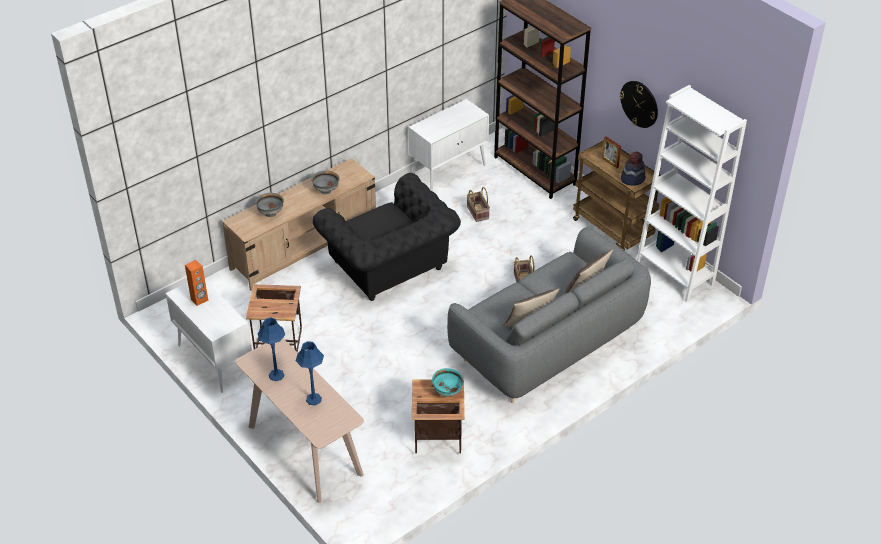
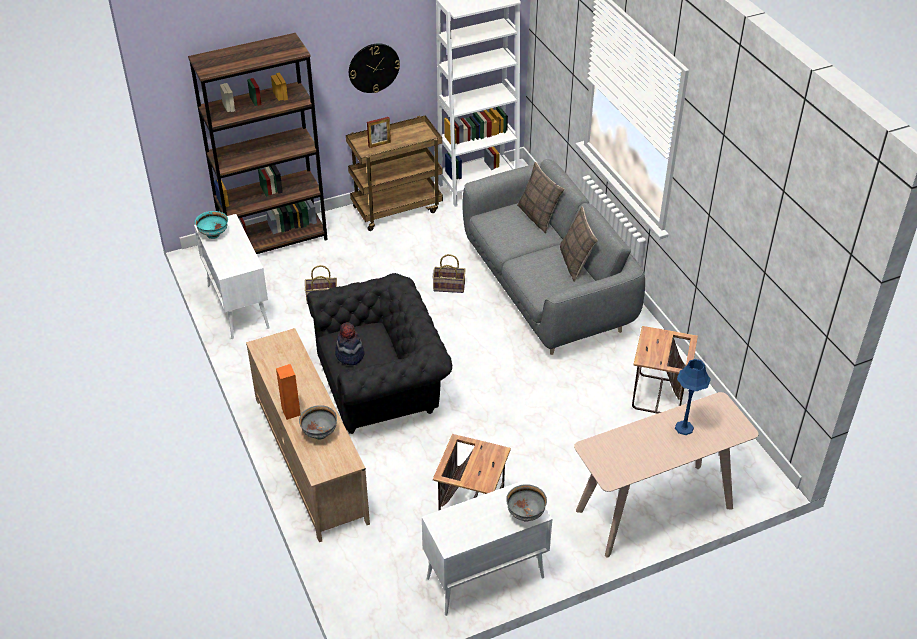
camera: 75 degrees left, 0 degrees up
orange speaker [185,260,208,306] -> orange speaker moved to [276,364,301,420]
blue table lamp [257,317,285,381] -> none
grey bowl [311,170,339,194] -> grey bowl moved to [506,484,547,522]
turquoise bowl [432,368,464,397] -> turquoise bowl moved to [195,211,228,239]
hat [621,151,645,186] -> hat moved to [335,322,365,365]

